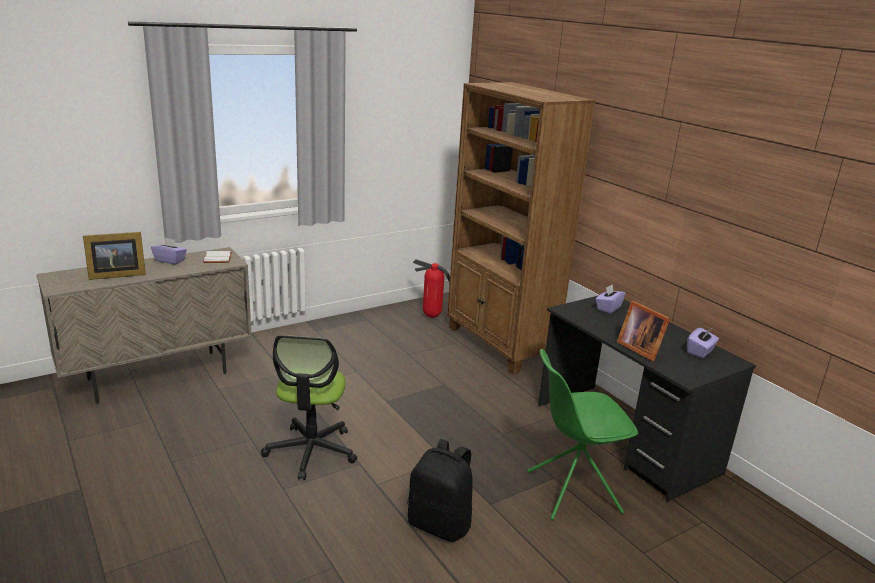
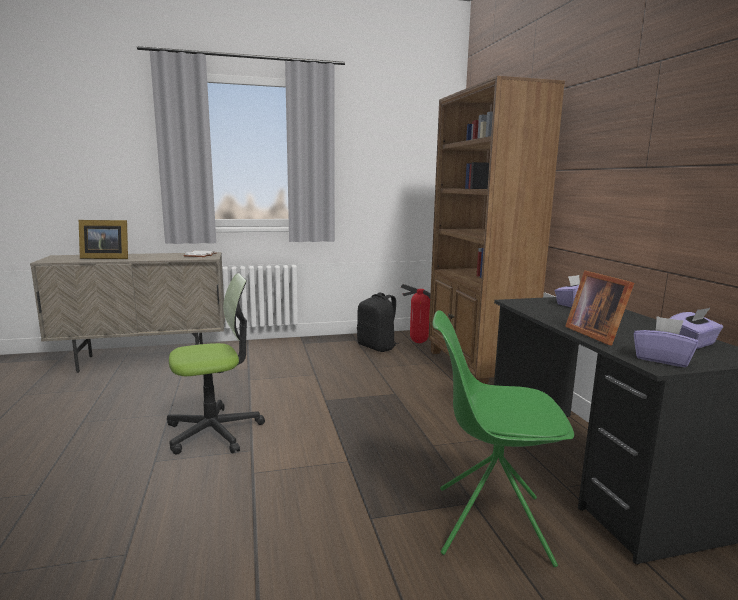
camera: 20 degrees right, 10 degrees down
purple tissue box [151,238,187,264] -> purple tissue box moved to [634,316,698,367]
office chair [261,335,357,480] -> office chair turned 135 degrees counterclockwise [167,273,265,454]
black backpack [407,439,473,542] -> black backpack moved to [357,293,397,352]

